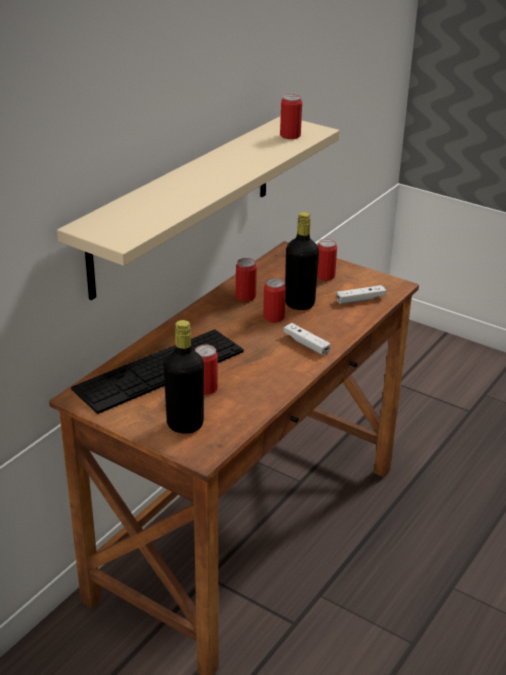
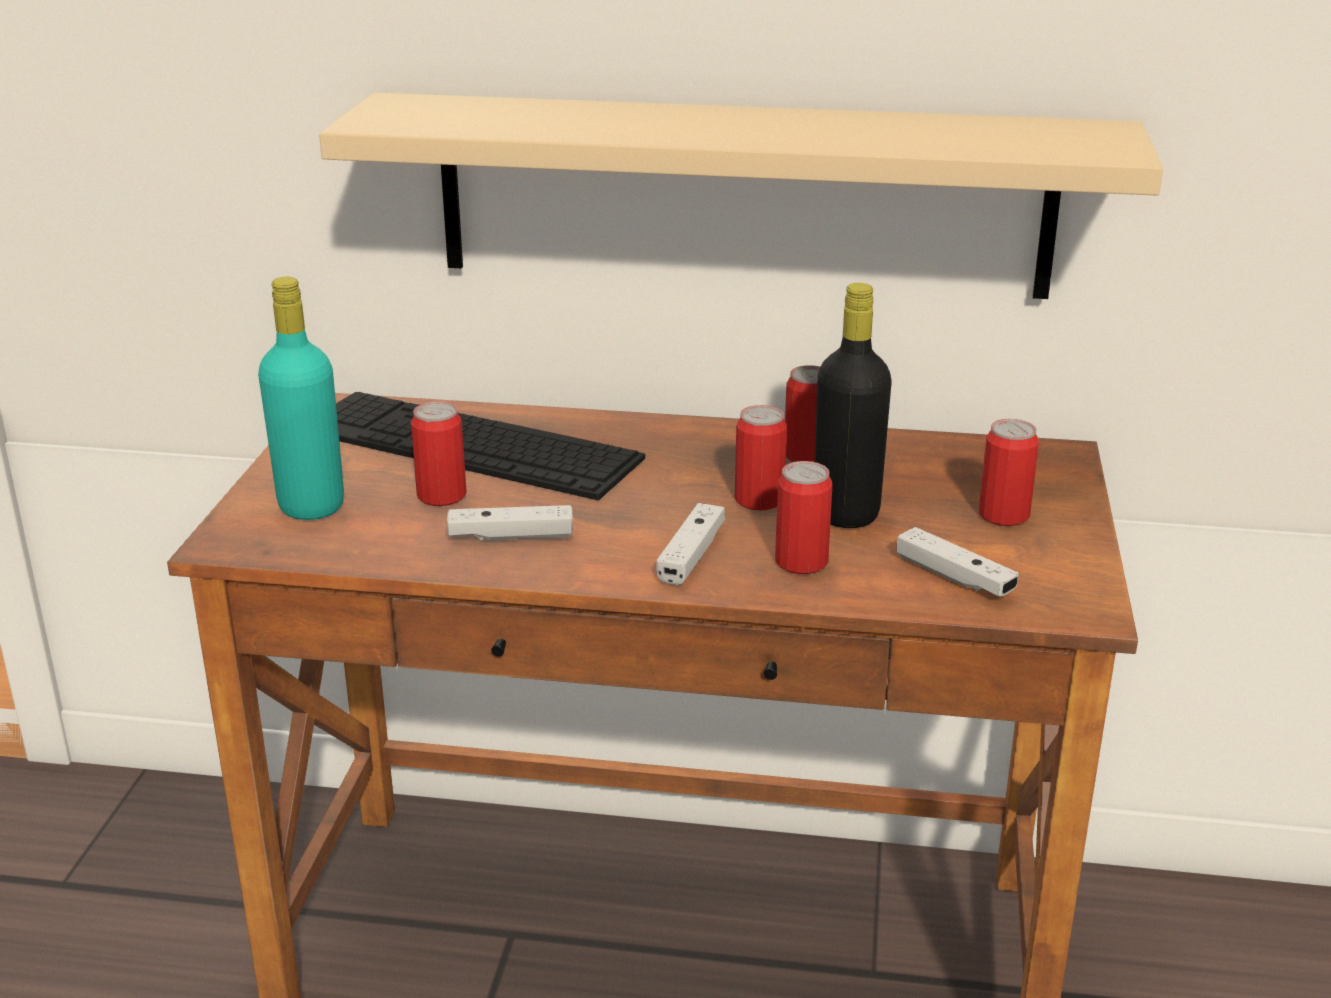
camera: 65 degrees right, 5 degrees down
black bottle [163,320,204,434] -> turquoise bottle [258,277,344,520]
can [280,94,302,139] -> can moved to [775,461,832,574]
none -> white game controller [447,505,573,540]

